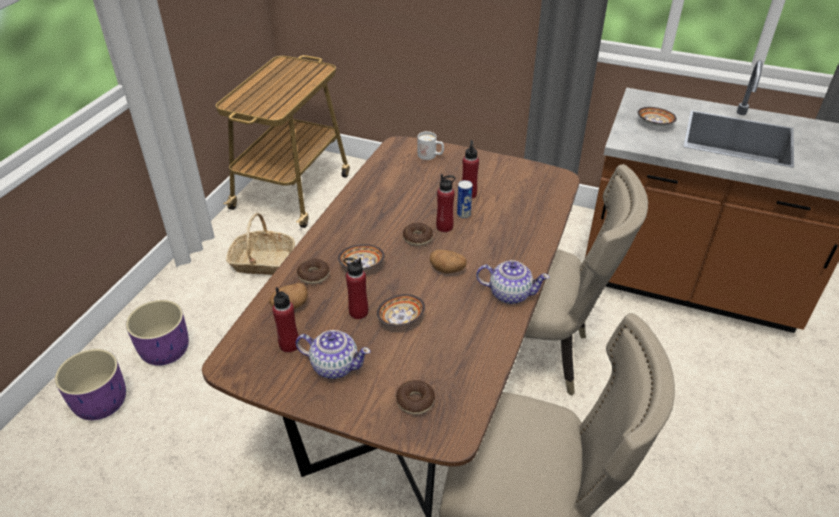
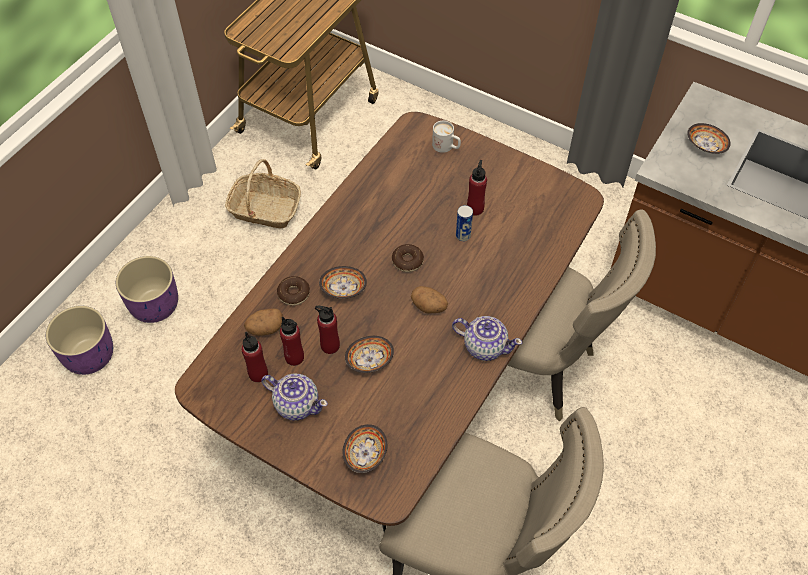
camera: 10 degrees right, 15 degrees up
donut [396,380,435,415] -> bowl [342,424,387,473]
red bottle [436,174,455,232] -> red bottle moved to [280,316,304,366]

